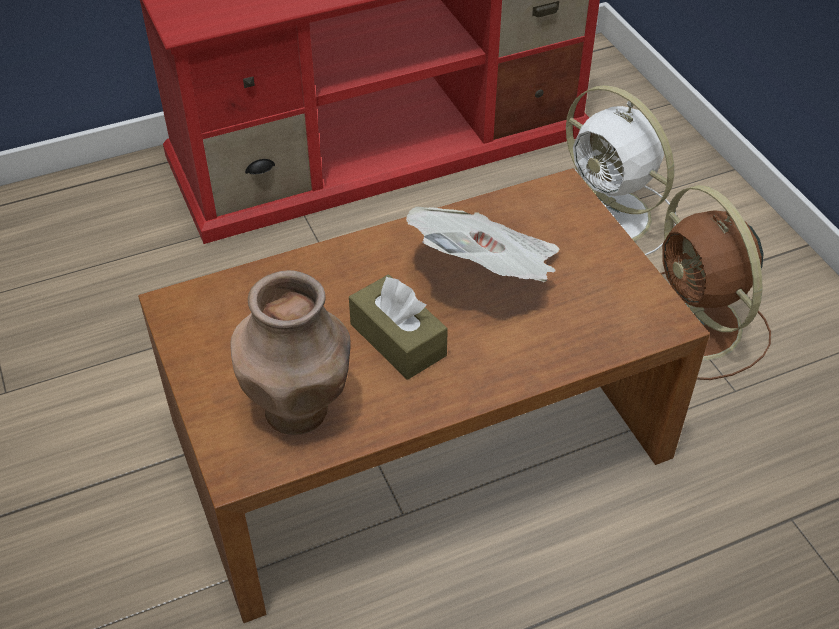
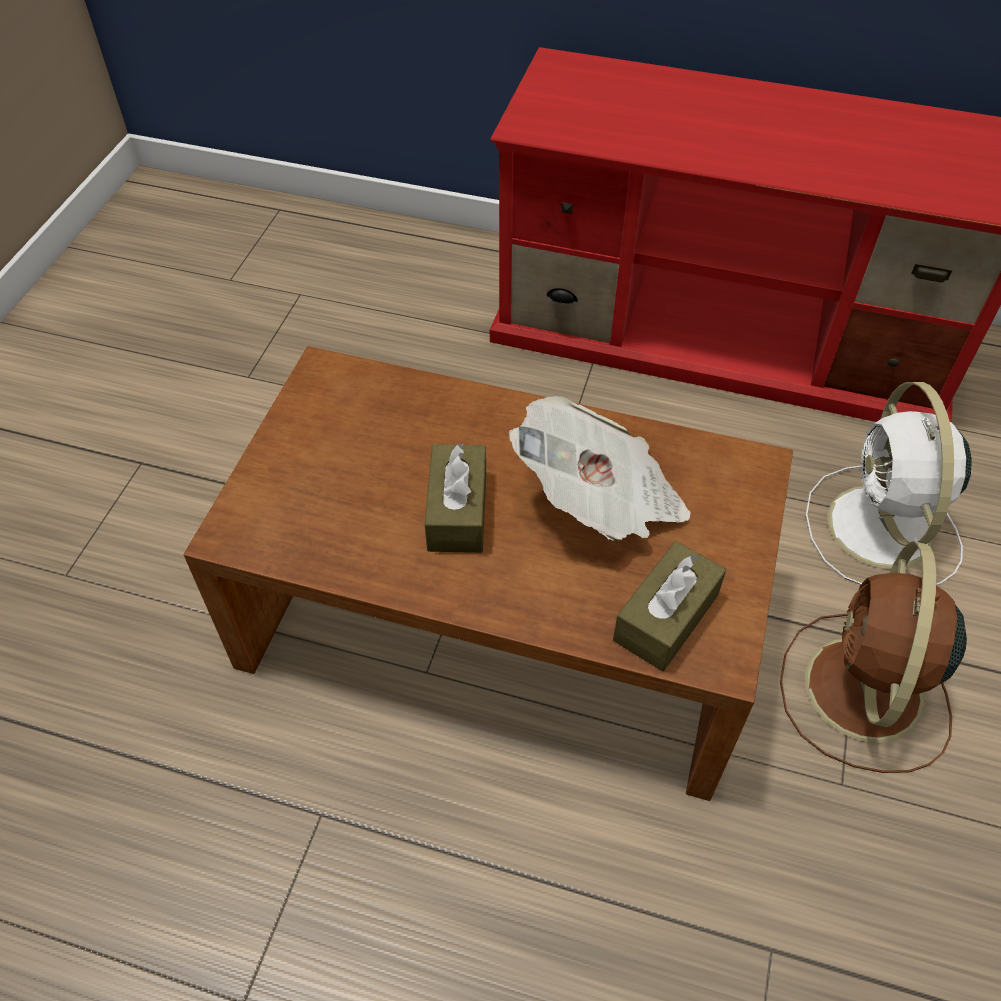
camera: 40 degrees right, 5 degrees up
brown vase [230,270,350,435] -> none
none -> brown tissue box [613,541,726,671]

